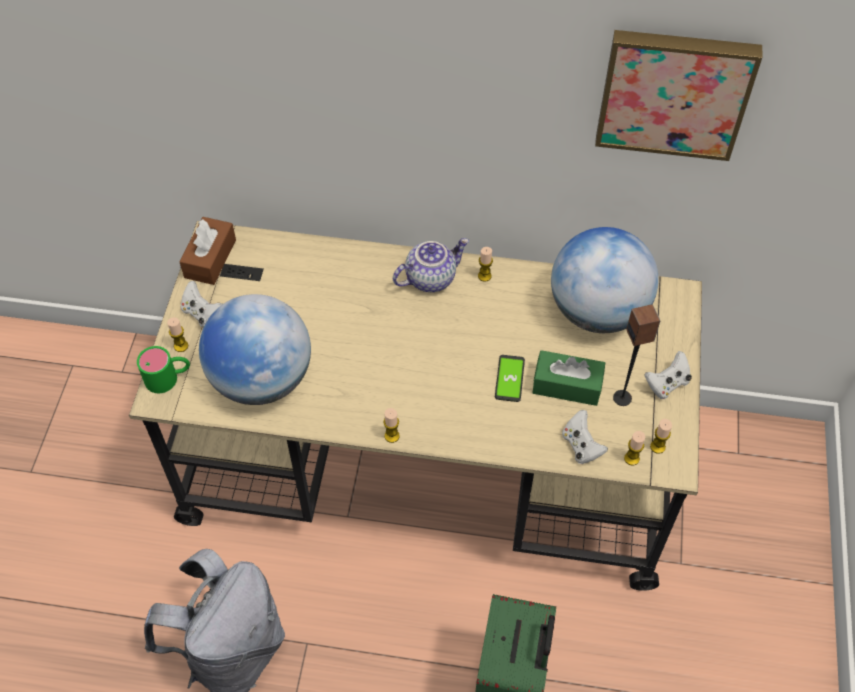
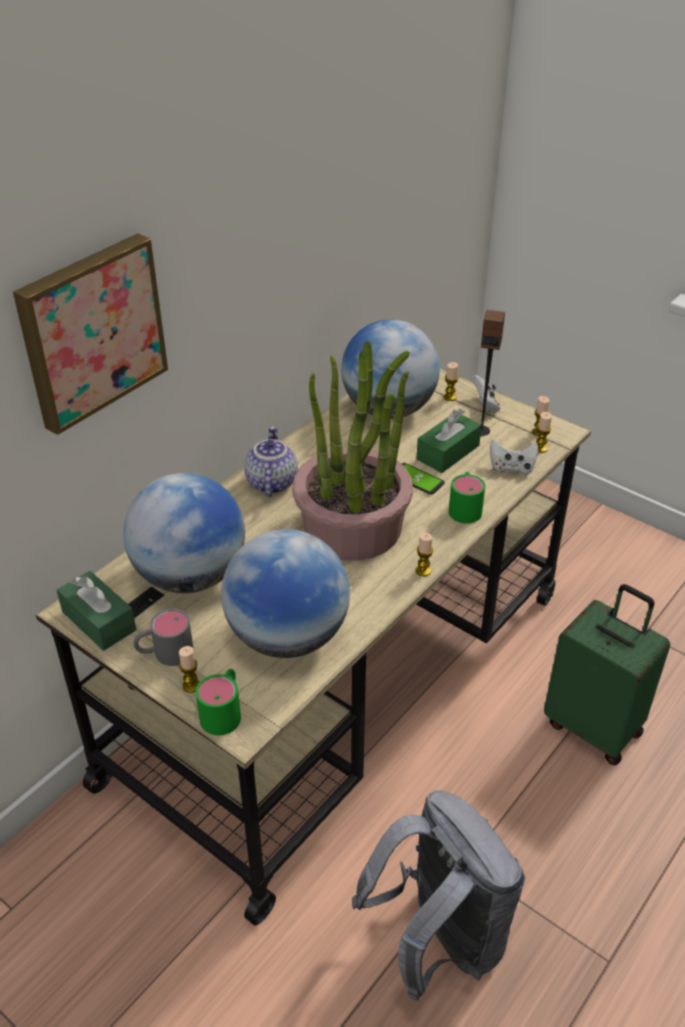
camera: 60 degrees left, 15 degrees down
brown tissue box [179,217,236,285] -> green tissue box [57,571,136,651]
white game controller [181,281,222,328] -> grey mug [133,608,194,666]
candle [478,247,493,282] -> candle moved to [444,362,458,401]
picture [595,30,763,161] -> picture moved to [13,233,168,435]
none -> globe [123,473,245,593]
none -> potted plant [292,341,413,561]
none -> green mug [449,472,485,524]

